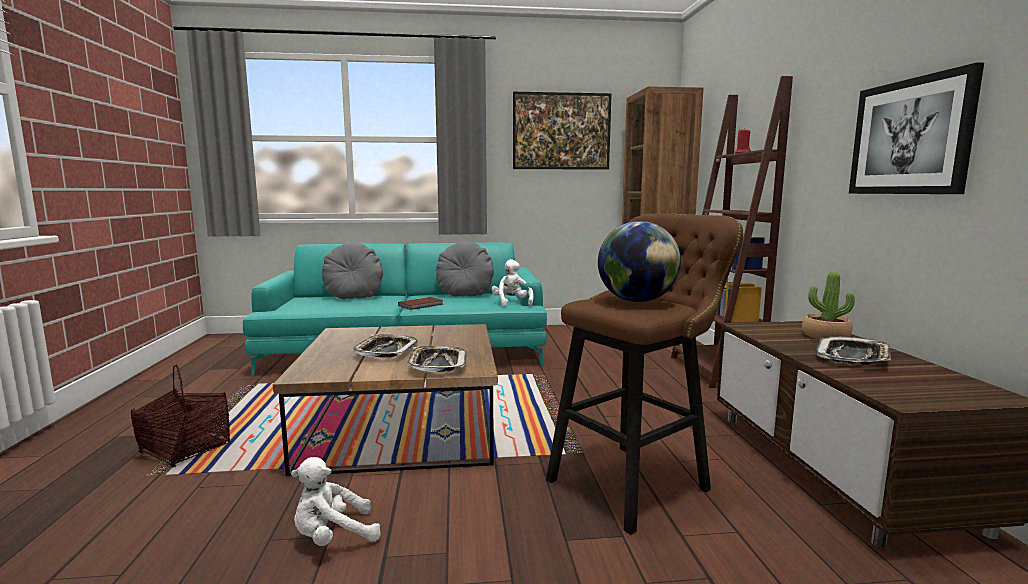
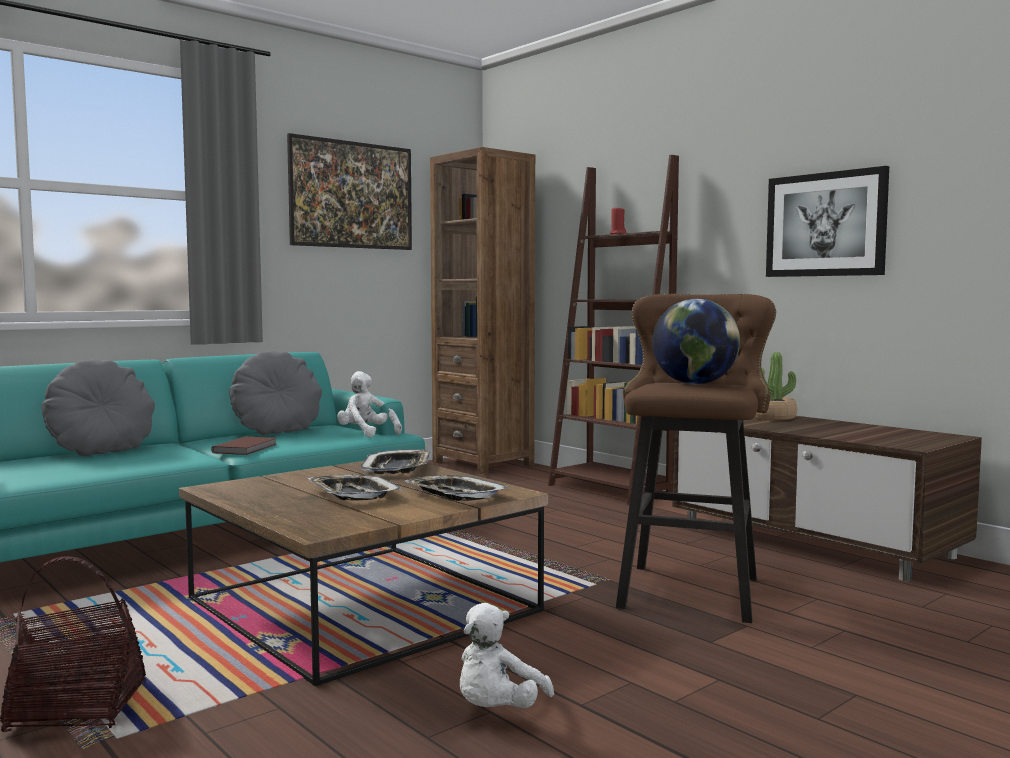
camera: 35 degrees left, 5 degrees down
tray [816,336,891,365] -> tray moved to [361,449,430,474]

